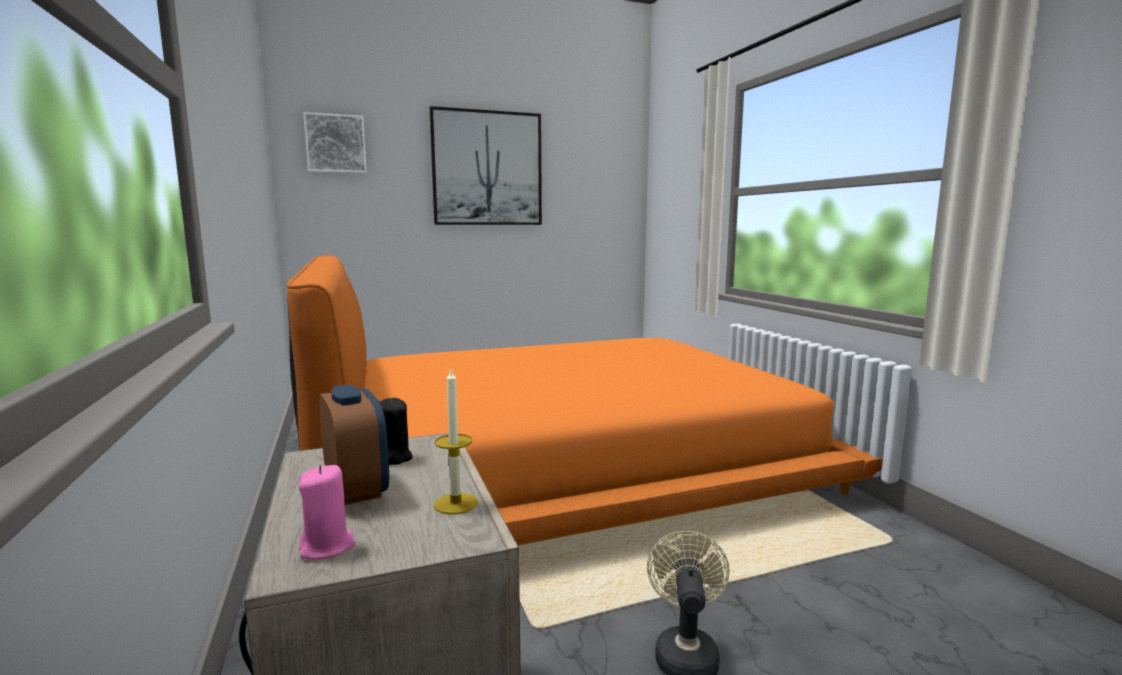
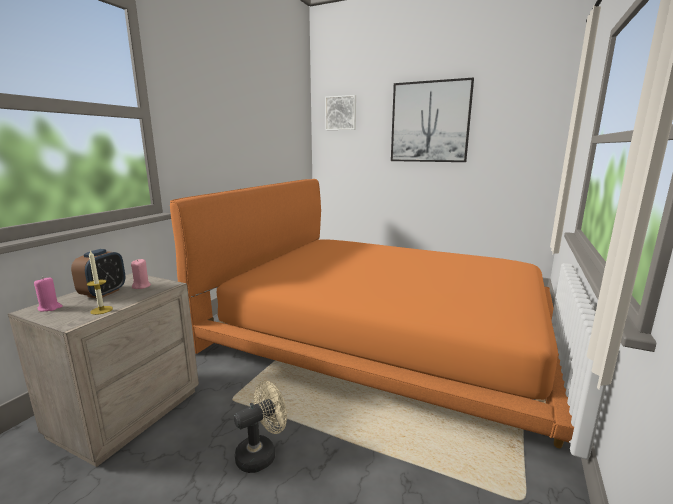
camera: 45 degrees right, 5 degrees up
black candle [380,398,413,465] -> pink candle [131,259,151,289]

